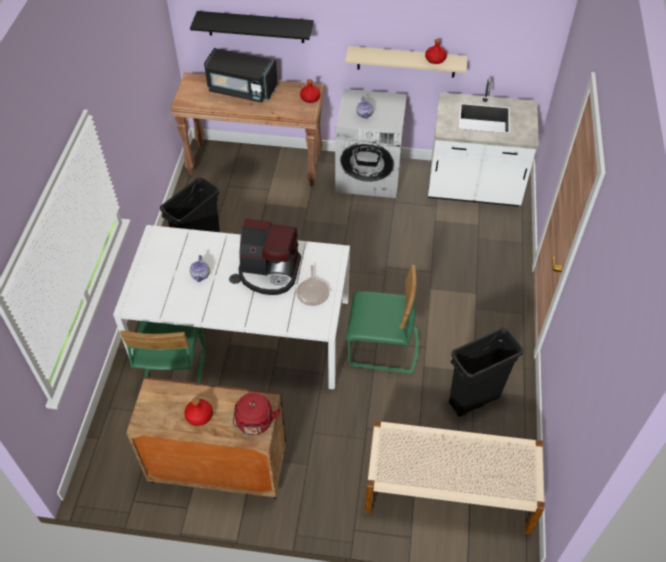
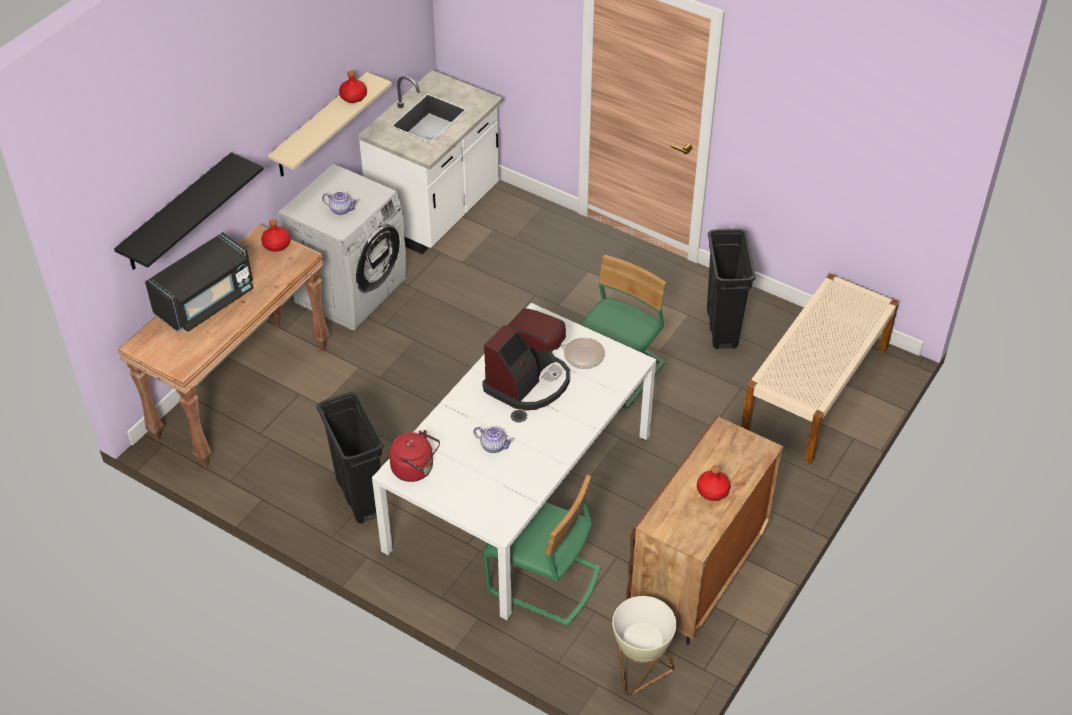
camera: 65 degrees left, 5 degrees down
red kettle [233,393,280,435] -> red kettle moved to [389,430,440,482]
none -> planter [612,596,676,695]

